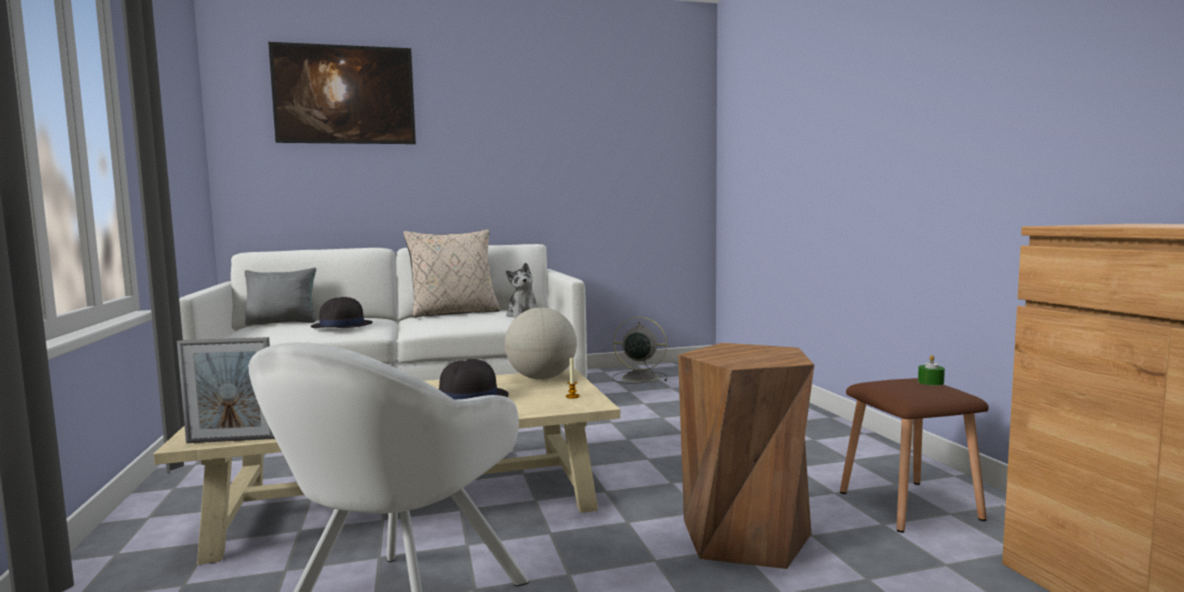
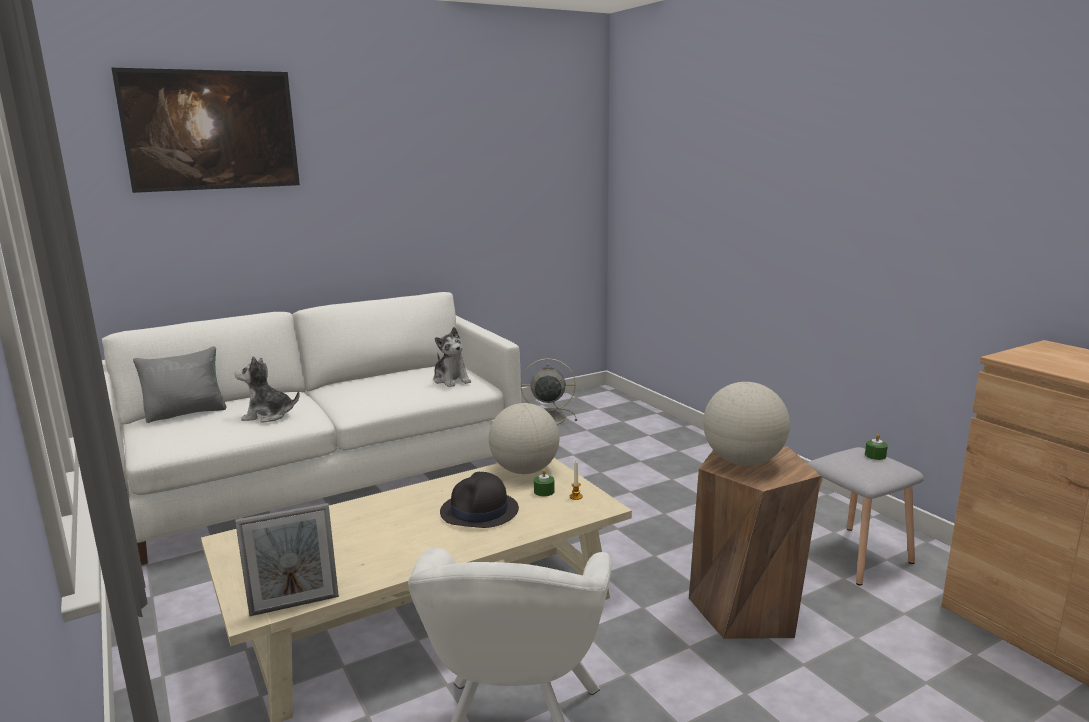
camera: 15 degrees left, 10 degrees up
black hat [311,297,373,328] -> plush toy [235,356,300,423]
beige pillow [403,230,500,318] -> none
brown stool [840,378,989,533] -> grey stool [808,447,924,586]
none -> green candle [534,469,555,497]
none -> globe [703,382,790,466]

